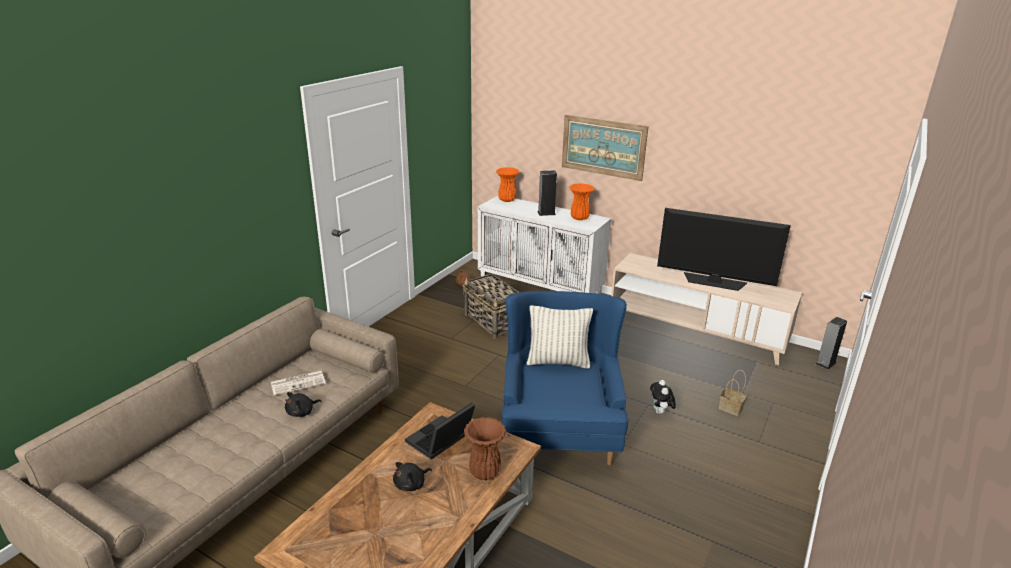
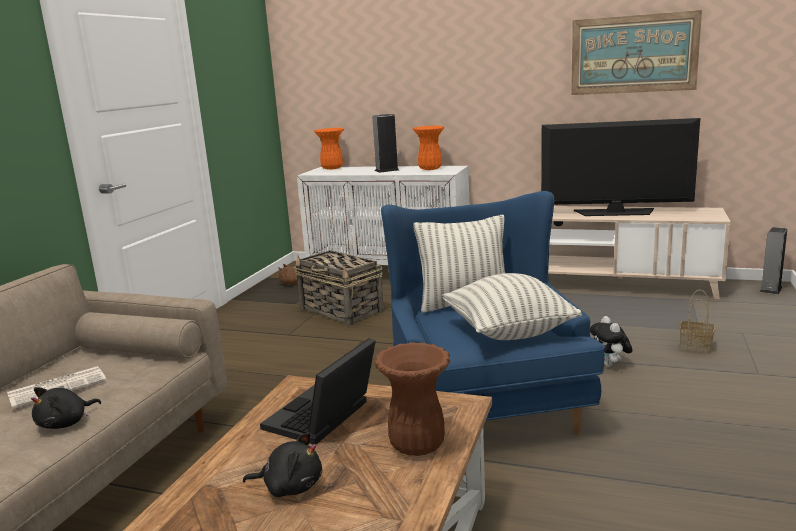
camera: 10 degrees left, 10 degrees down
black plush toy [393,462,432,491] -> black plush toy turned 120 degrees counterclockwise [243,432,322,497]
picture [562,115,648,181] -> picture moved to [571,10,702,95]
none -> pillow [442,273,582,340]

